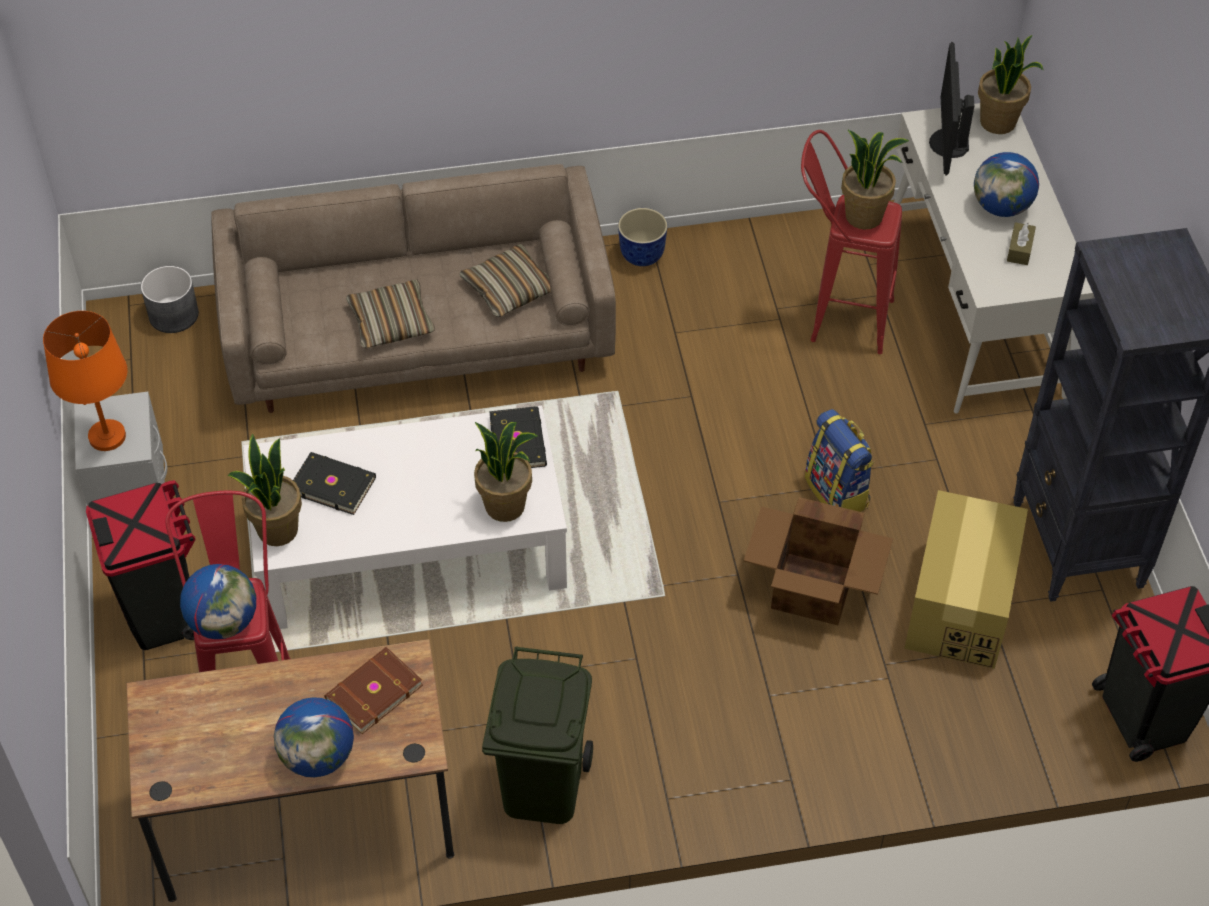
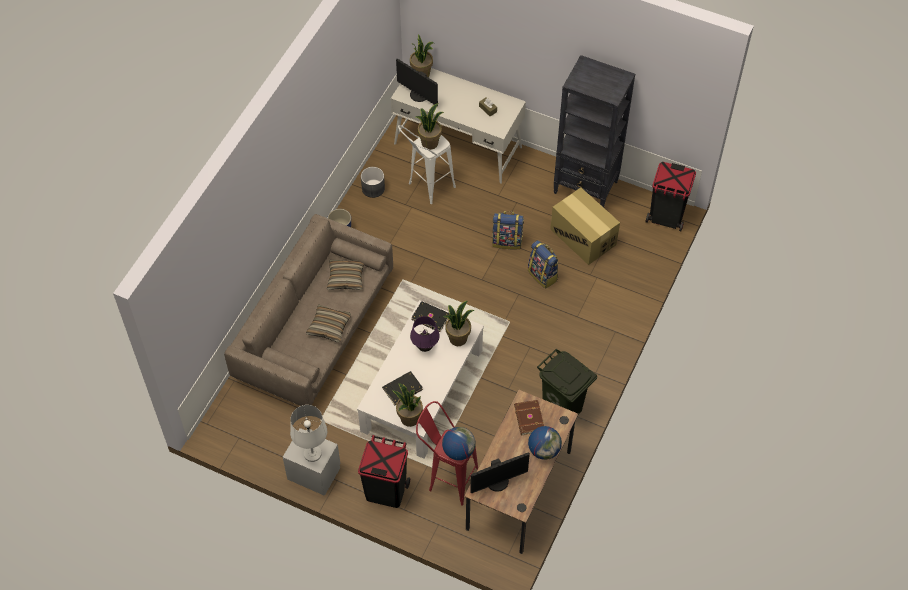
camera: 55 degrees left, 5 degrees up
orange table lamp [43,311,128,451] -> white table lamp [290,405,327,462]
grey planter [141,266,199,333] -> grey planter moved to [361,167,385,198]
cardboard box [744,497,893,625] -> backpack [528,240,559,289]
red stool [801,130,902,354] -> white stool [398,125,456,204]
globe [974,152,1039,217] -> none
none -> purple table lamp [410,316,440,352]
none -> monitor [470,453,530,493]

